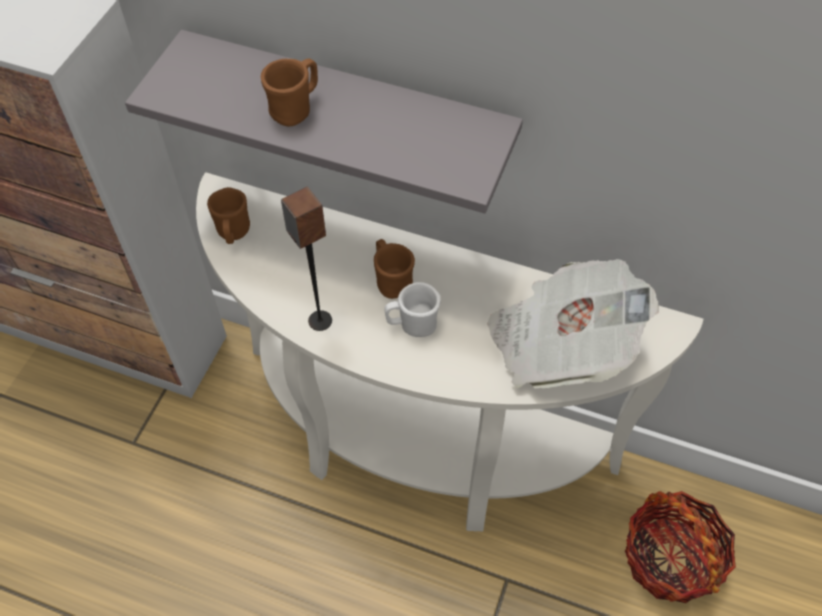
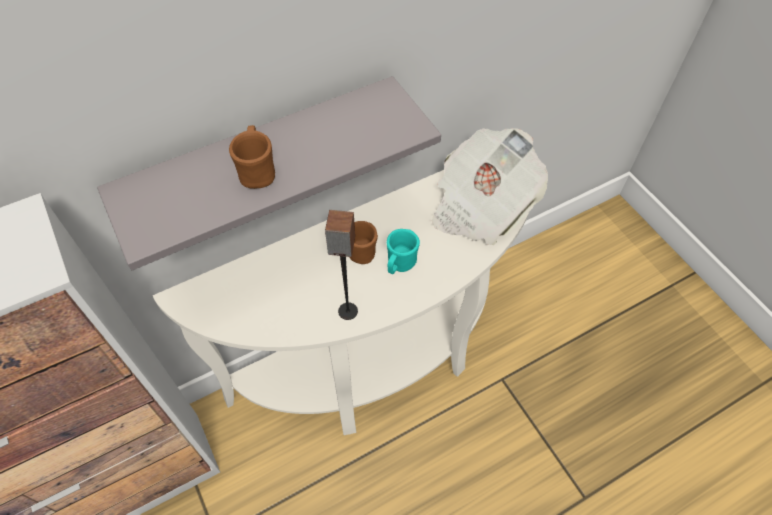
camera: 50 degrees left, 0 degrees up
brown mug [207,187,250,244] -> none
white mug [384,282,441,337] -> turquoise mug [387,229,420,274]
basket [625,491,736,603] -> none

